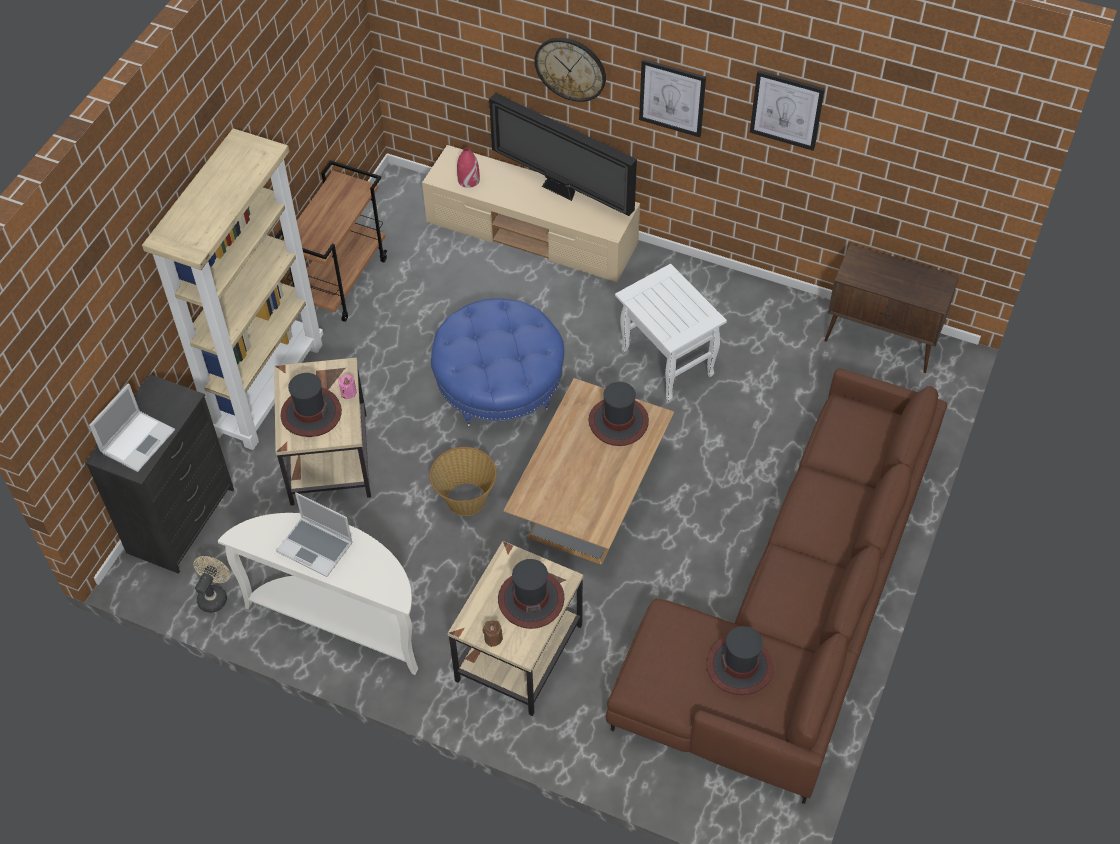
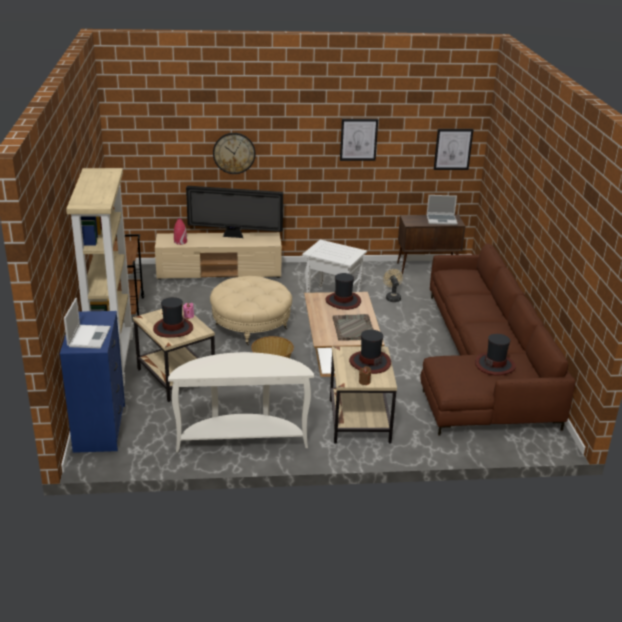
camera: 30 degrees left, 25 degrees down
black dresser [85,374,234,574] -> blue dresser [60,311,125,453]
beige fan [193,556,230,613] -> beige fan moved to [383,269,403,302]
laptop [276,492,353,577] -> laptop moved to [426,195,457,225]
blue ottoman [431,298,564,427] -> beige ottoman [210,276,292,345]
picture [639,59,706,137] -> picture moved to [434,129,474,170]
none -> grey tray [333,314,374,341]

